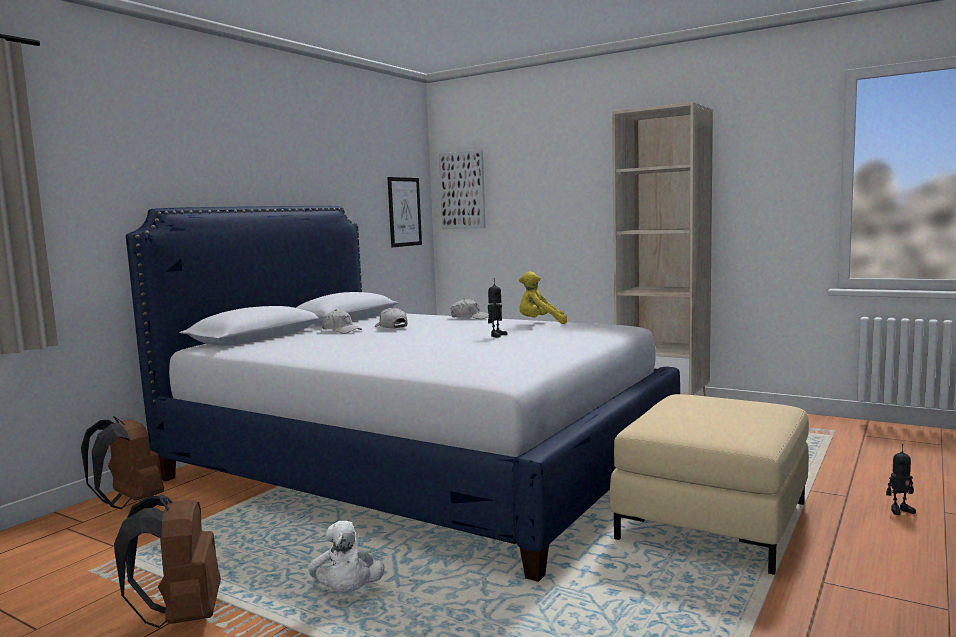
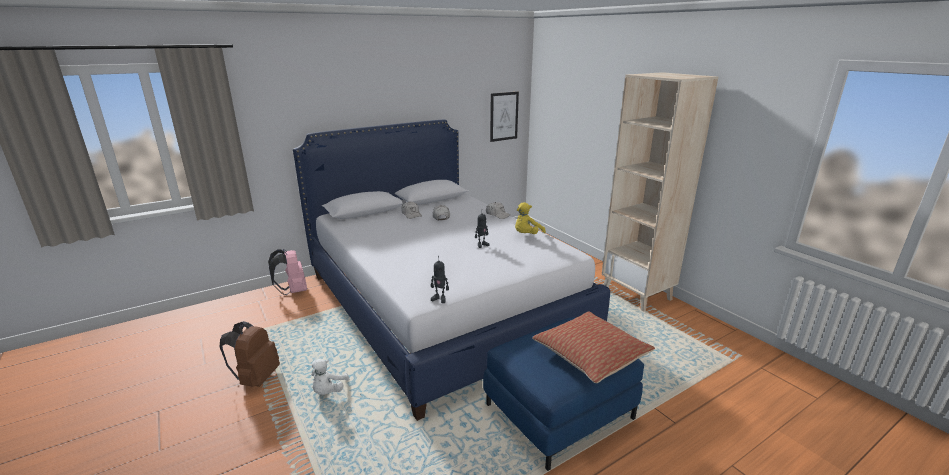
camera: 25 degrees right, 15 degrees up
brown backpack [81,416,164,509] -> pink backpack [268,249,307,295]
picture [439,150,486,229] -> none
yellow plush toy [519,271,567,324] -> yellow plush toy turned 75 degrees counterclockwise [515,202,546,234]
beige ottoman [610,394,809,575] -> blue ottoman [483,317,644,471]
toy robot [886,444,916,515] -> toy robot moved to [431,256,449,303]
none -> pillow [532,311,655,383]

